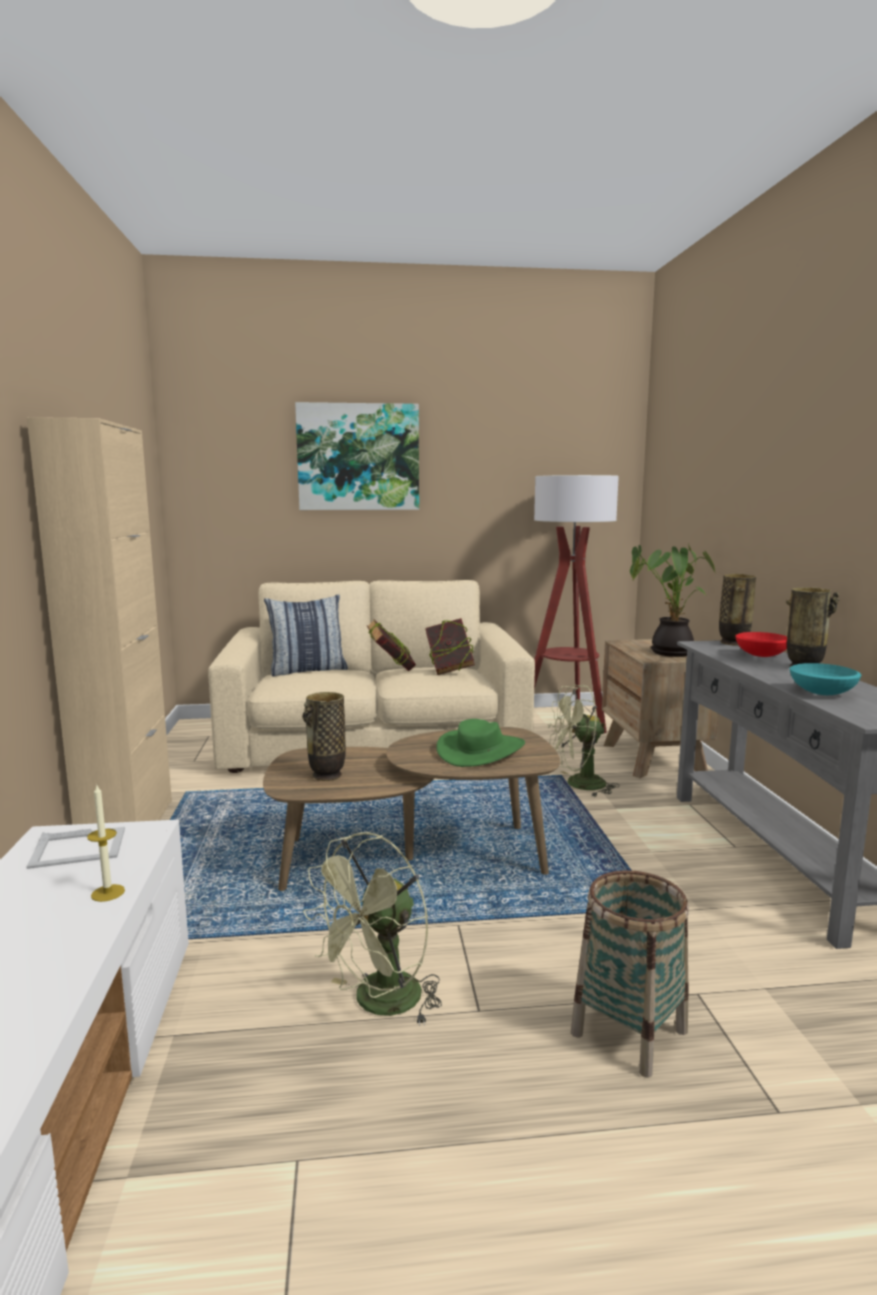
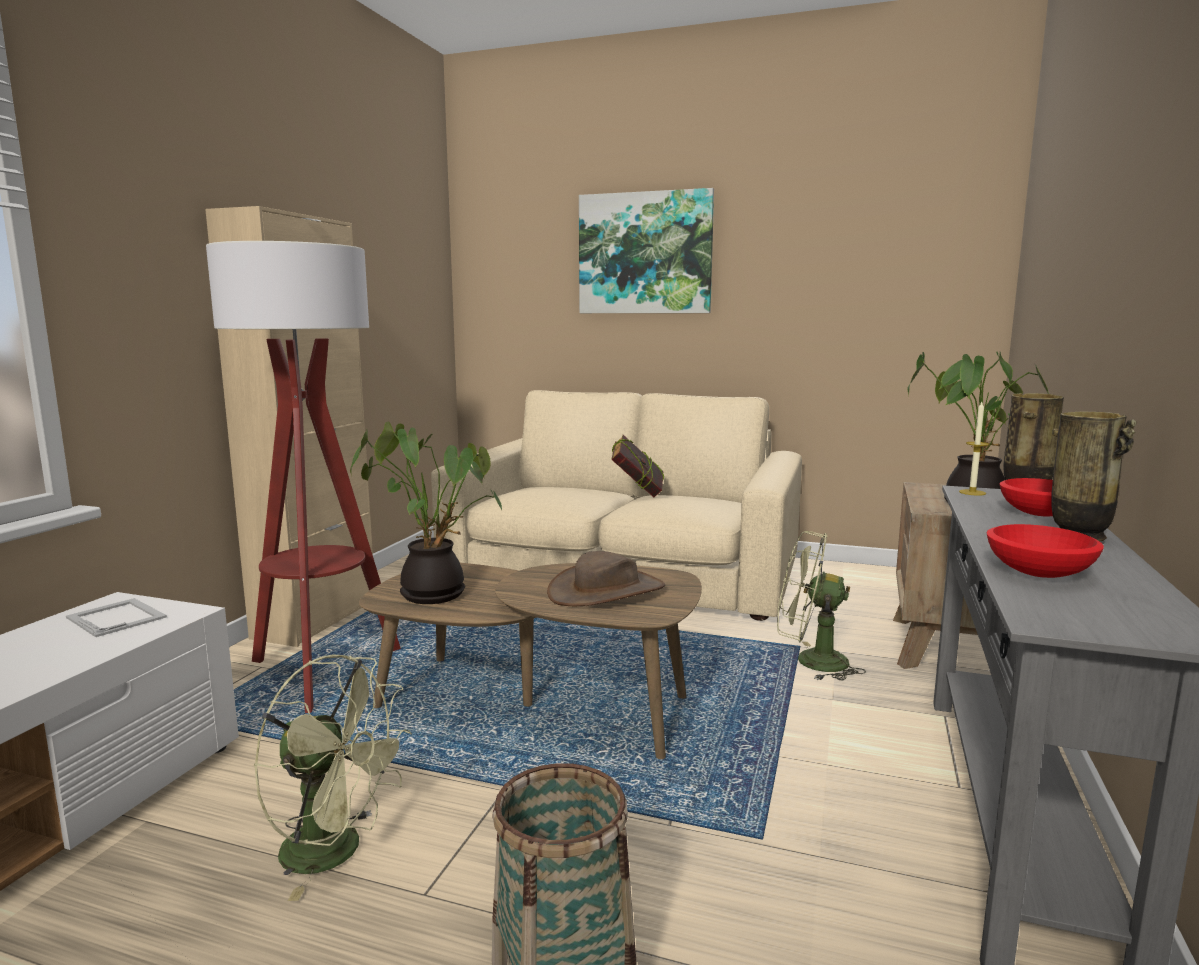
camera: 25 degrees right, 0 degrees up
picture frame [27,827,125,869] -> picture frame turned 150 degrees counterclockwise [66,598,167,637]
candle [87,785,125,902] -> candle moved to [959,402,989,496]
pillow [264,595,348,677] -> none
vase [302,692,346,781] -> potted plant [350,422,502,604]
green fan [303,832,442,1026] -> green fan turned 135 degrees counterclockwise [254,654,412,901]
book [426,618,475,675] -> none
green hat [437,719,525,767] -> brown hat [547,551,665,606]
floor lamp [534,475,619,733] -> floor lamp moved to [206,241,401,713]
turquoise bowl [789,663,861,695] -> red bowl [987,524,1104,578]

